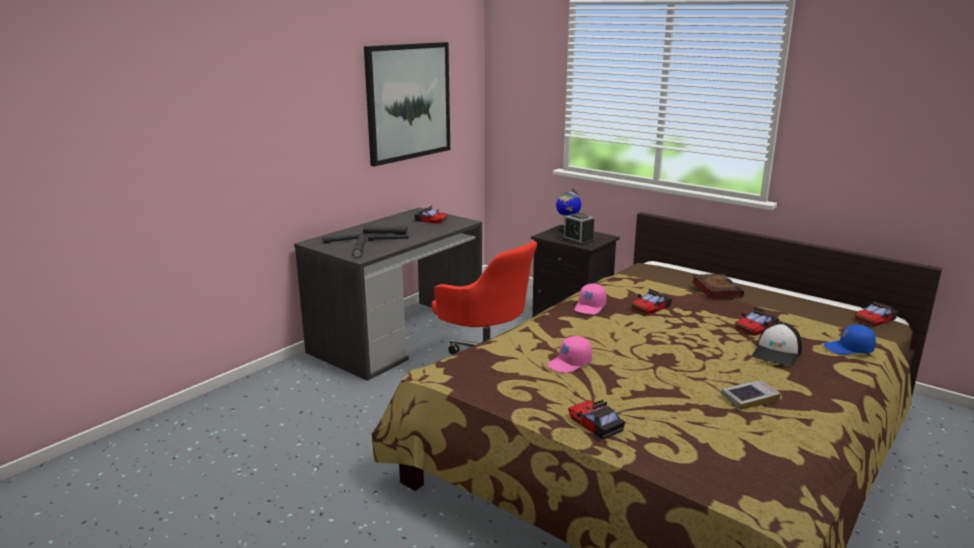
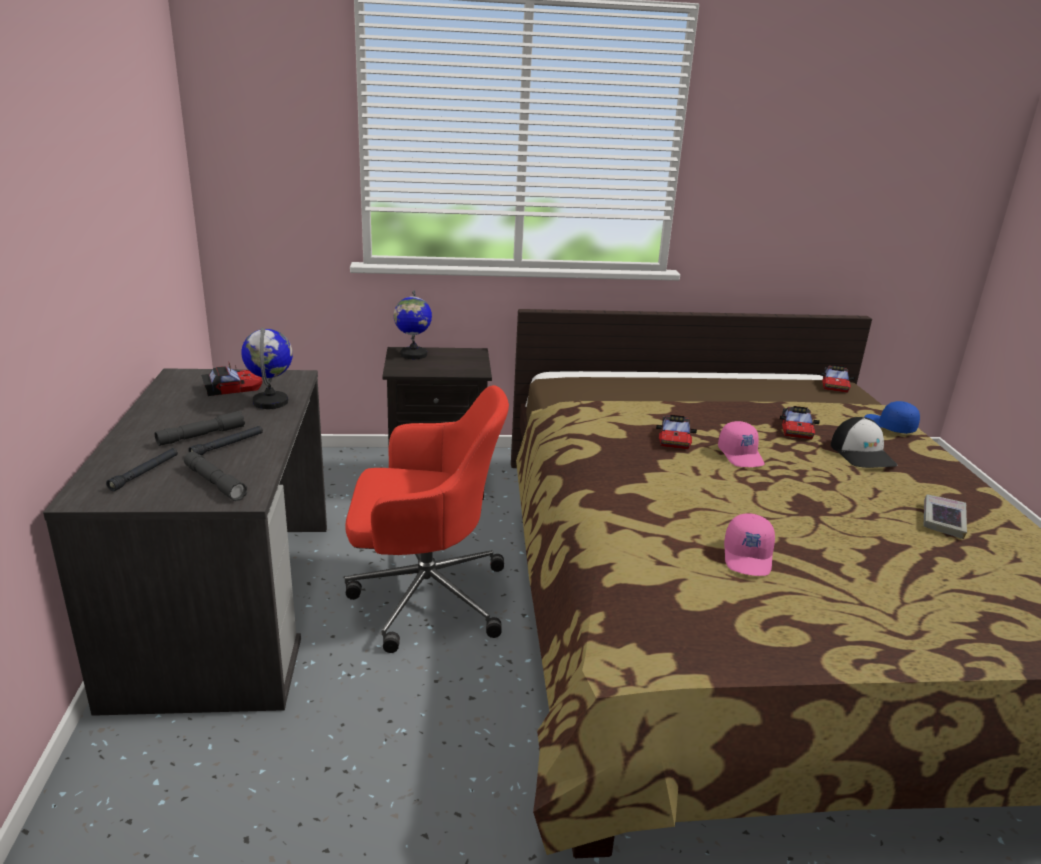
camera: 45 degrees left, 5 degrees up
picture [364,42,450,166] -> none
alarm clock [563,213,595,245] -> none
toy car [568,400,625,439] -> none
pink cap [574,284,607,315] -> pink cap moved to [718,421,765,467]
book [692,274,744,299] -> none
blue cap [824,325,876,355] -> blue cap turned 90 degrees clockwise [864,401,920,434]
none -> globe [241,327,293,409]

